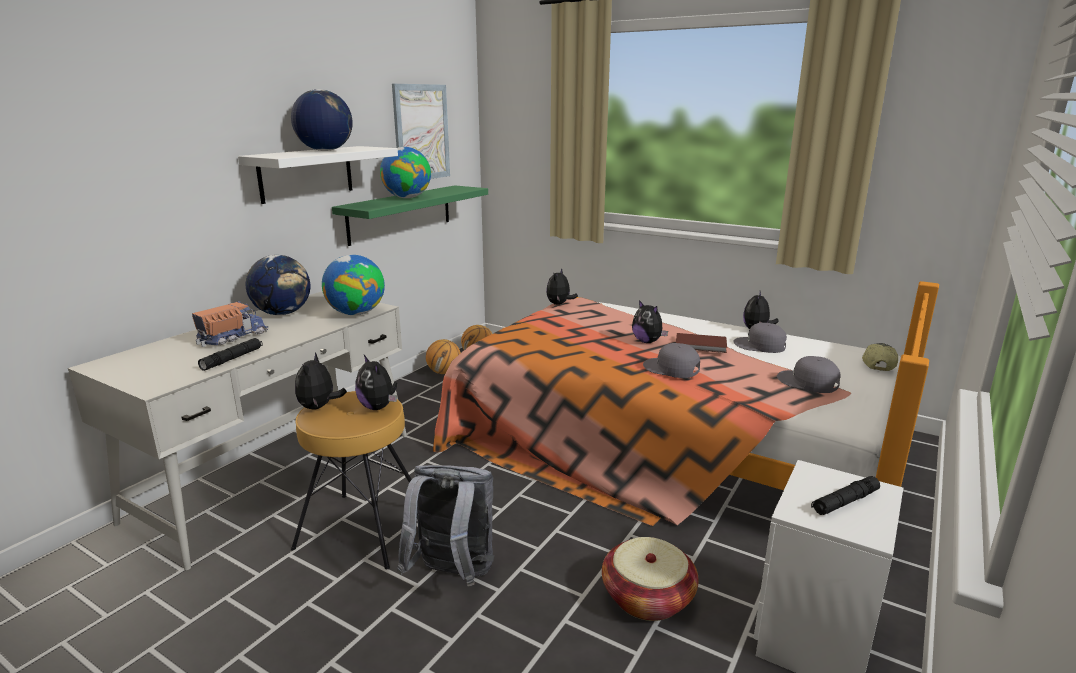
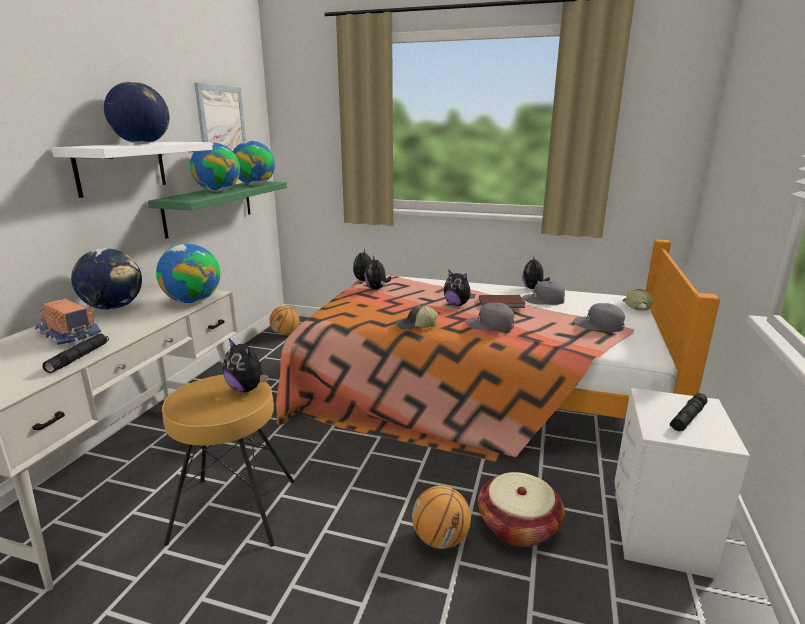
camera: 15 degrees left, 0 degrees up
toy truck [192,301,268,347] -> toy truck turned 75 degrees counterclockwise [34,298,101,345]
plush toy [295,352,347,410] -> plush toy moved to [365,256,392,290]
grey backpack [397,465,494,586] -> none
basketball [426,339,461,374] -> basketball moved to [412,486,471,549]
none -> globe [233,141,275,185]
none -> cap [396,306,438,330]

